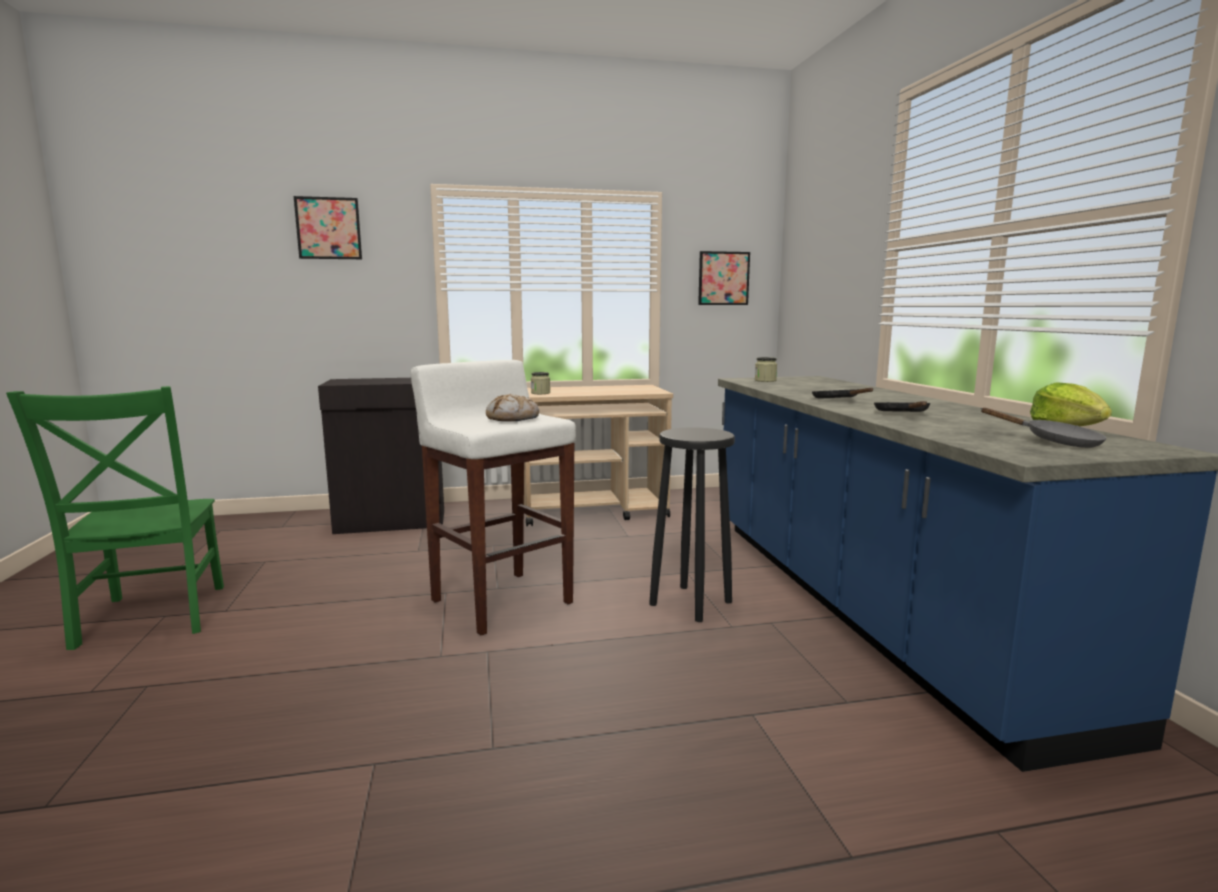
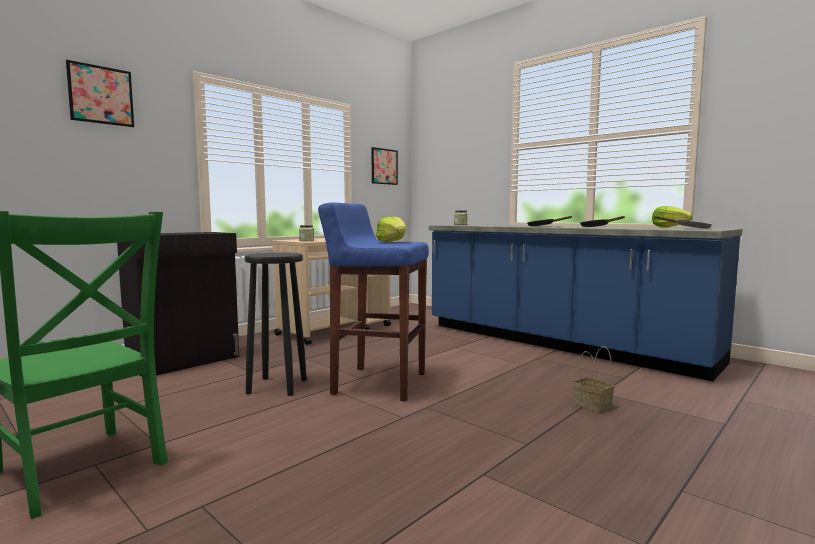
camera: 35 degrees left, 5 degrees down
white stool [410,360,576,635] -> blue stool [318,202,429,402]
bread [486,394,539,422] -> lettuce [376,216,406,242]
black stool [649,427,735,622] -> black stool moved to [245,252,307,396]
none -> basket [573,346,614,413]

